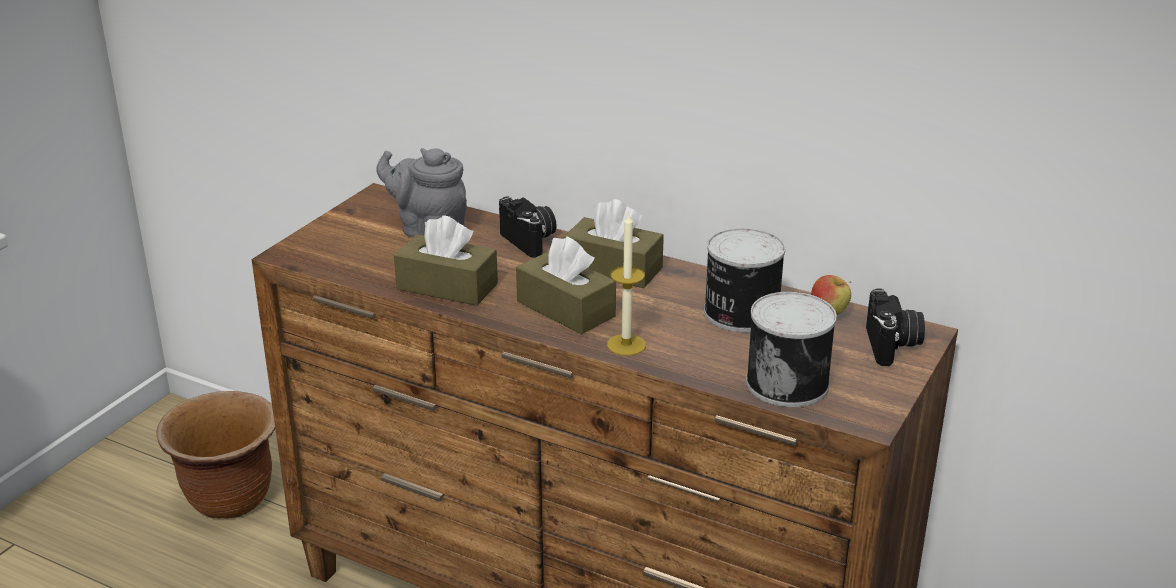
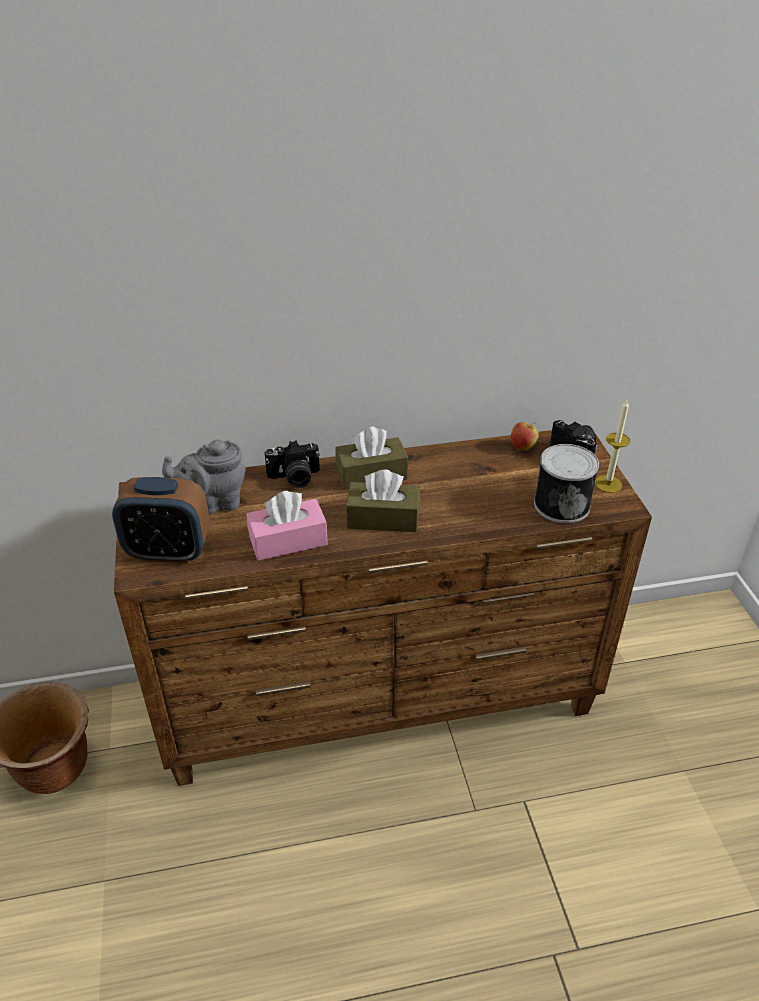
camera: 40 degrees left, 10 degrees up
brown tissue box [394,216,498,306] -> pink tissue box [246,491,328,561]
camera [499,196,557,258] -> camera turned 150 degrees clockwise [265,440,320,488]
candle [607,212,646,356] -> candle moved to [595,400,630,493]
can [704,228,785,333] -> none
none -> alarm clock [112,477,210,563]

